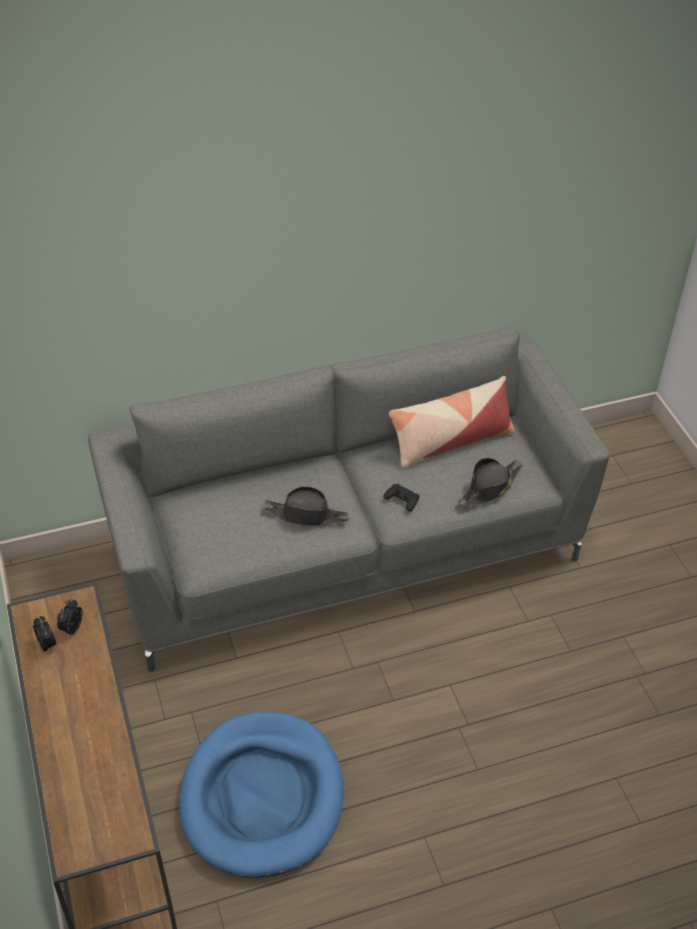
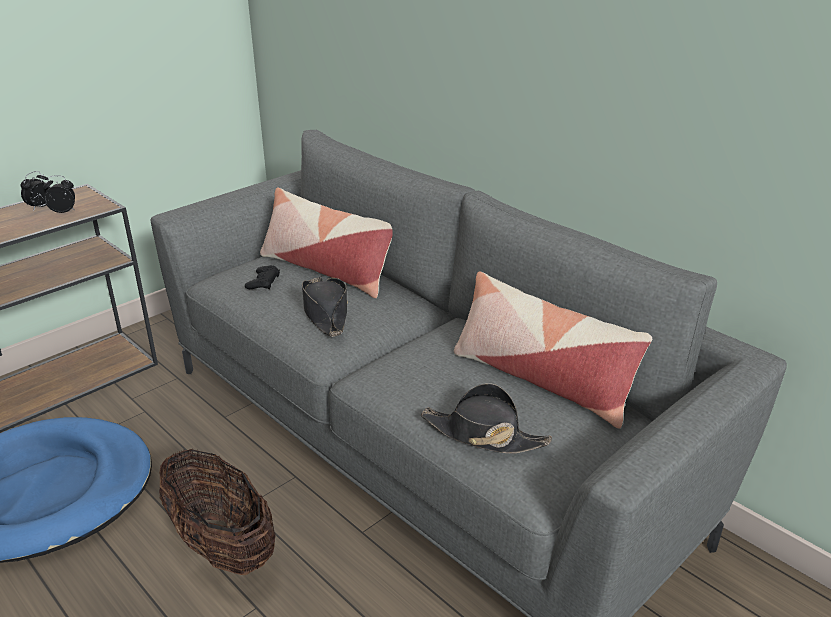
camera: 65 degrees right, 15 degrees down
black game controller [383,484,420,511] -> black game controller moved to [245,265,280,289]
none -> basket [159,449,276,575]
none -> pillow [260,188,393,298]

